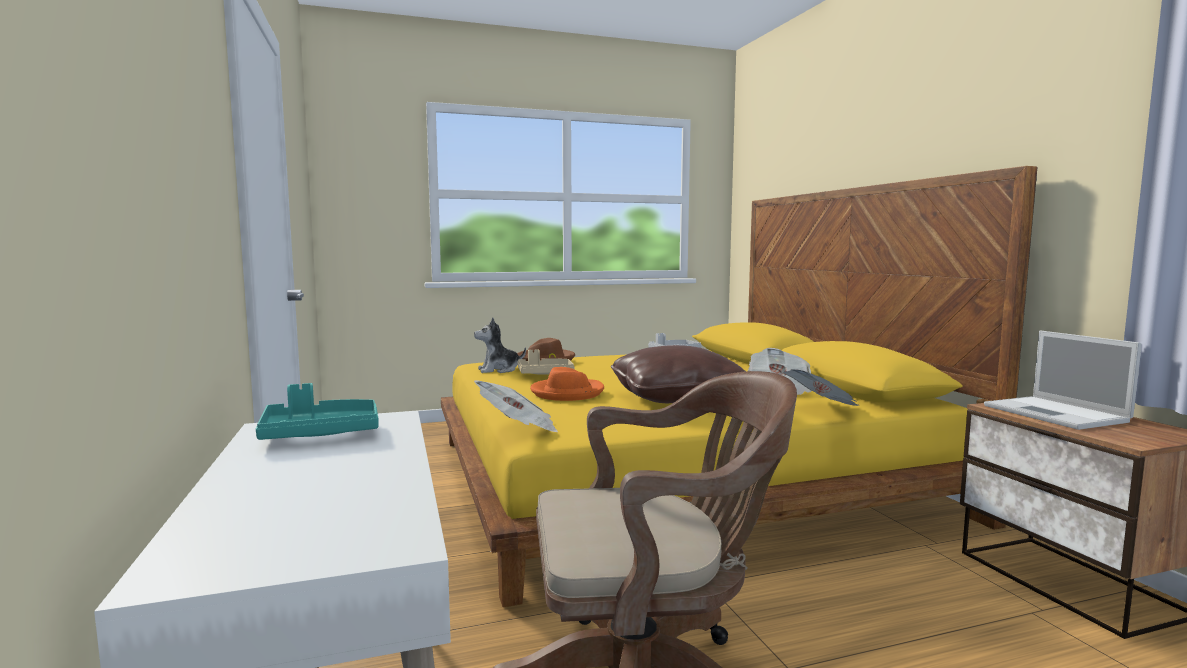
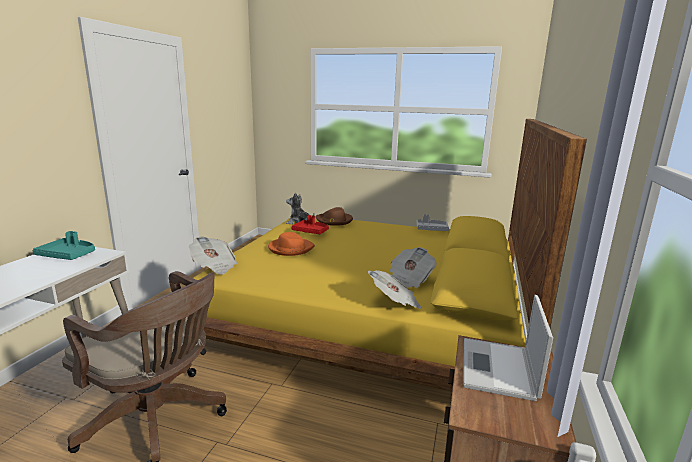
camera: 35 degrees right, 10 degrees up
beige tray [517,350,575,375] -> red tray [292,215,329,234]
brown pillow [611,345,746,403] -> none

